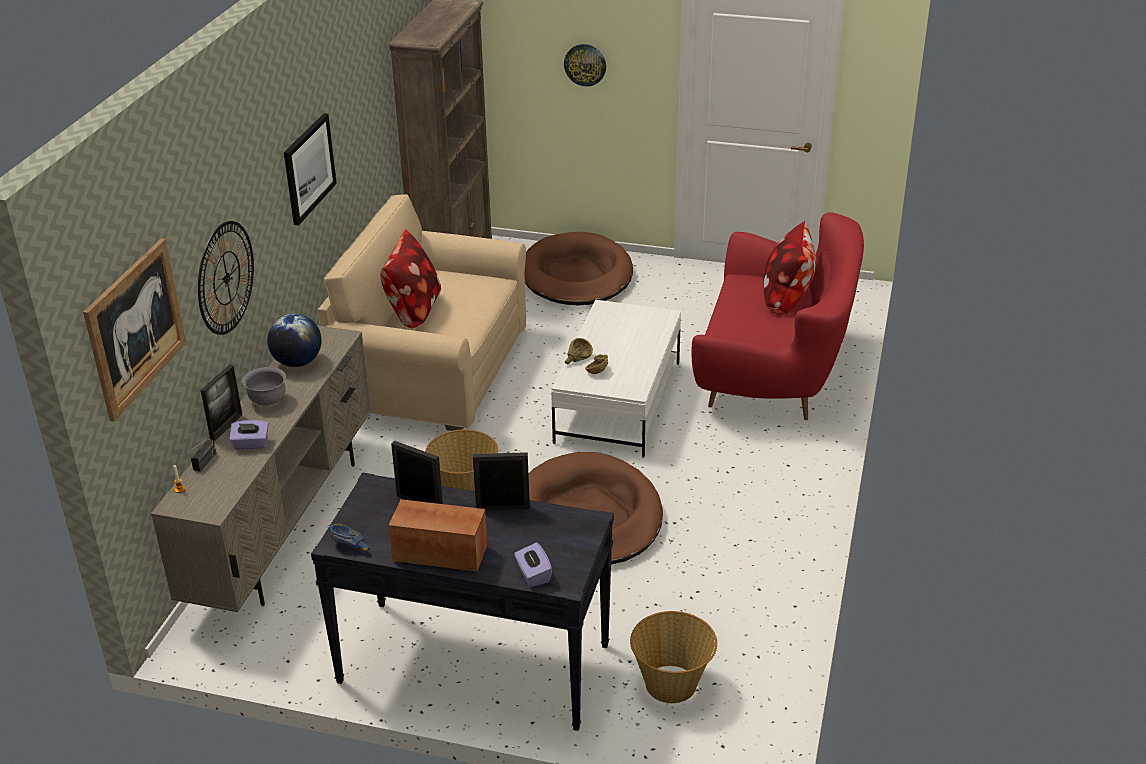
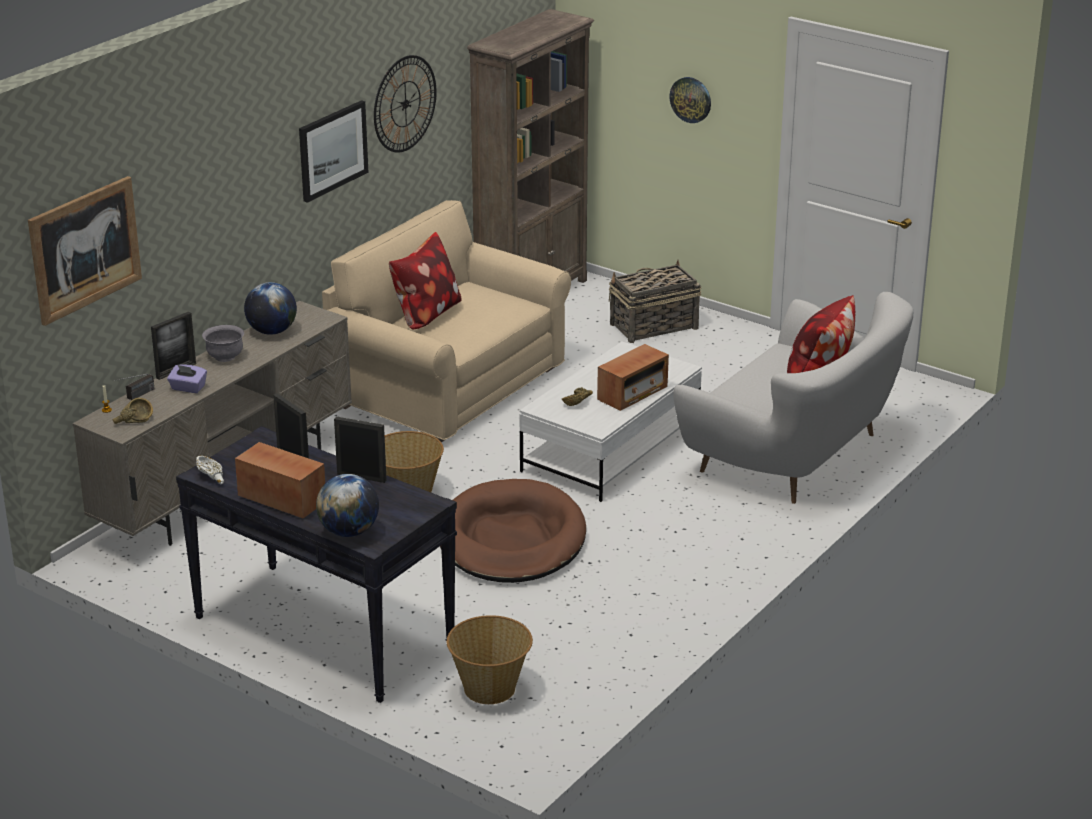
camera: 20 degrees right, 5 degrees down
wall clock [198,221,254,335] -> wall clock moved to [374,55,436,153]
blue bowl [330,524,370,552] -> white bowl [196,456,224,484]
purple tissue box [514,542,552,587] -> globe [316,474,379,537]
brown dog bed [524,232,633,305] -> basket [609,260,701,343]
brown bowl [565,338,593,364] -> brown bowl moved to [113,398,153,424]
red sofa [692,212,864,420] -> white sofa [674,292,913,504]
none -> radio [597,344,669,411]

